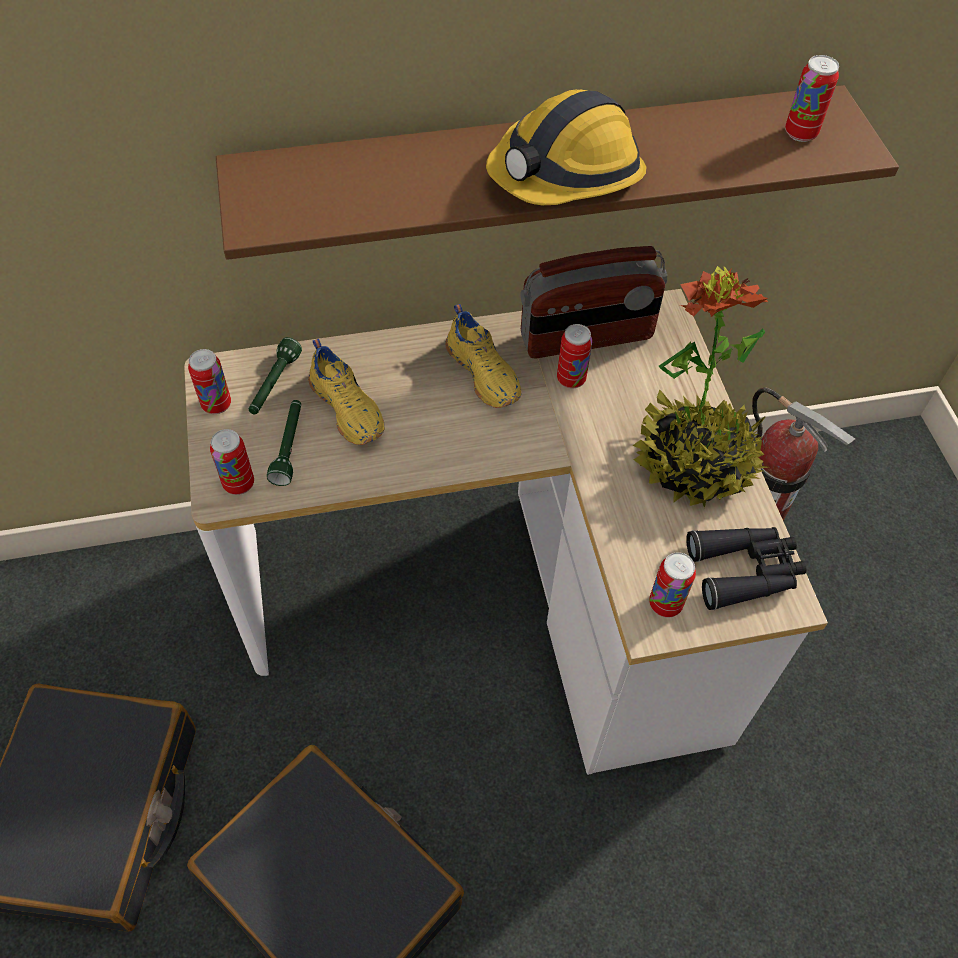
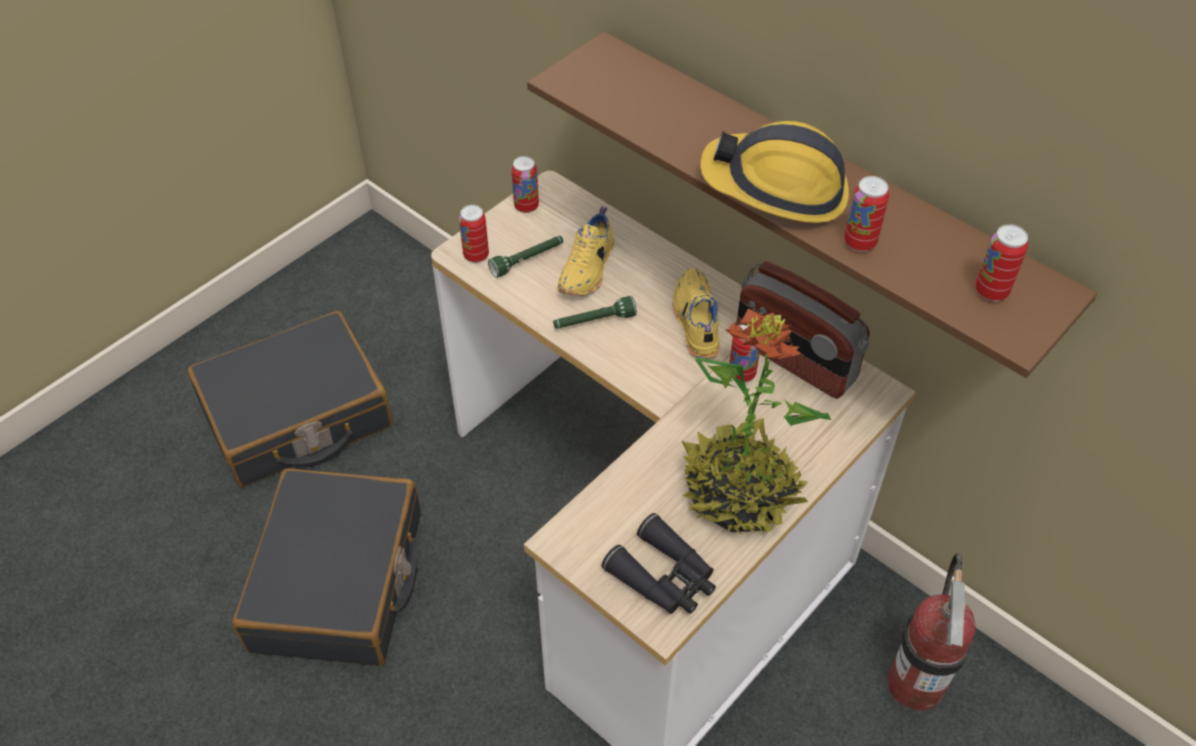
camera: 55 degrees right, 5 degrees down
green flashlight [249,337,302,414] -> green flashlight moved to [553,296,637,329]
yellow shoe [445,304,521,408] -> yellow shoe turned 150 degrees clockwise [672,268,721,359]
can [649,552,696,618] -> can moved to [844,176,889,252]

